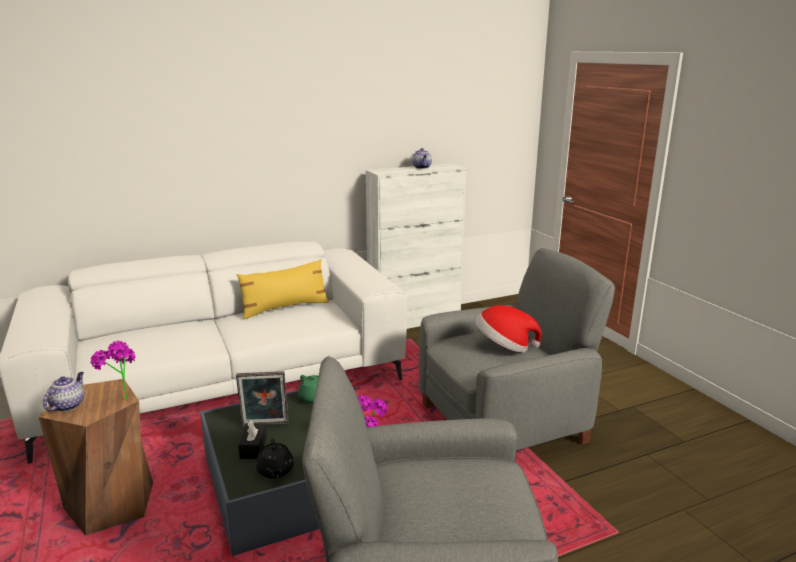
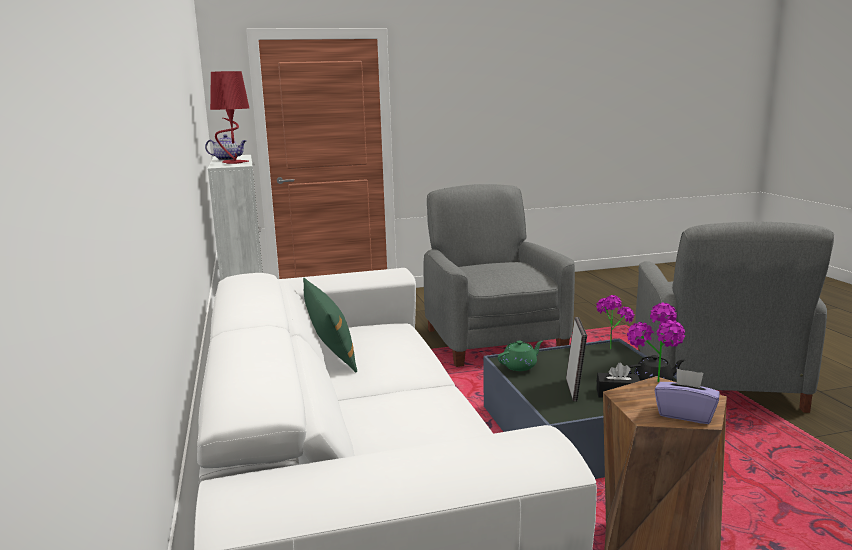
camera: 80 degrees left, 5 degrees down
teapot [43,372,84,411] -> purple tissue box [655,368,720,424]
yellow pillow [237,259,329,319] -> green pillow [303,278,357,373]
hat [475,305,542,353] -> none
none -> red table lamp [210,71,249,164]

